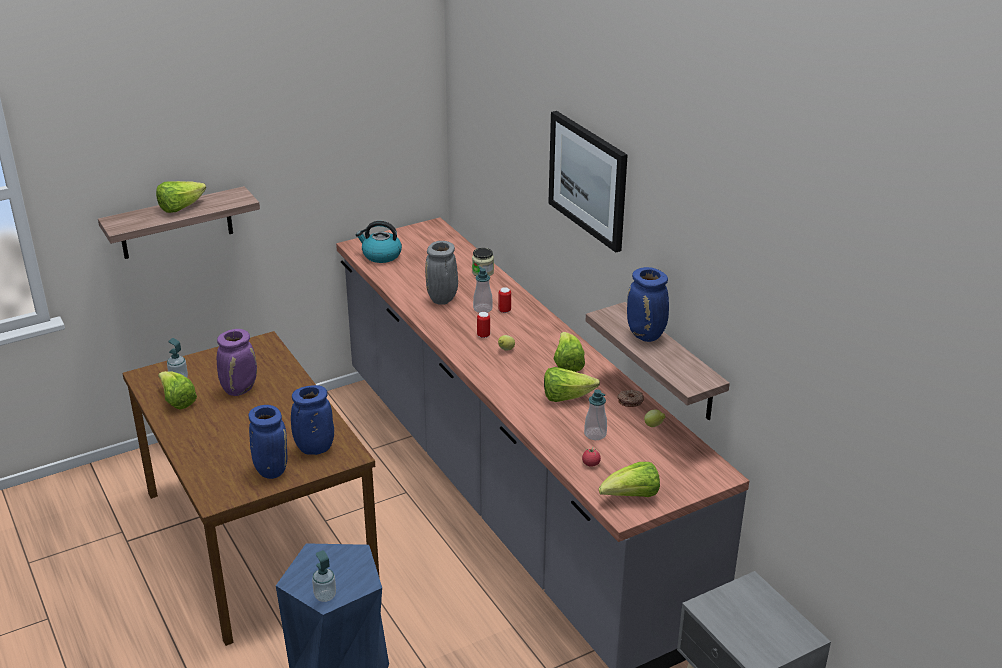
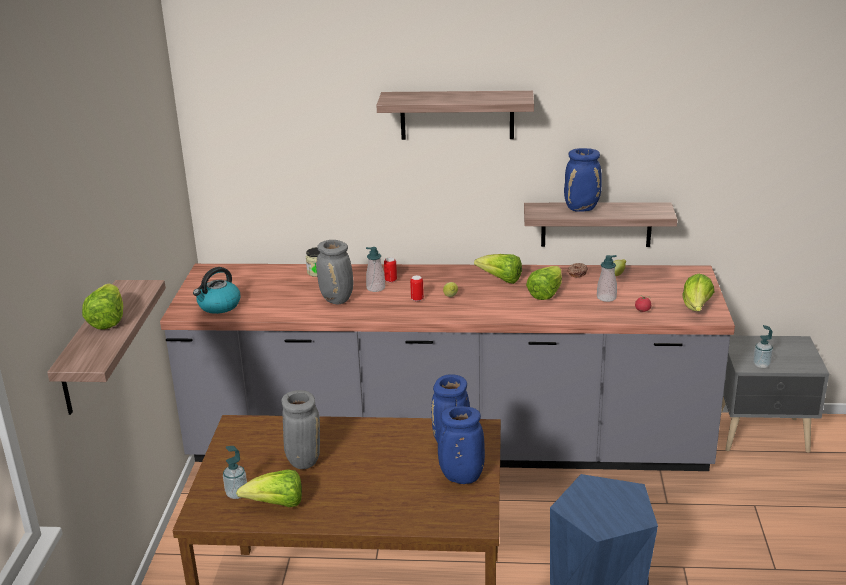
camera: 55 degrees left, 5 degrees down
purple vase [217,329,257,396] -> grey vase [281,390,320,469]
soap dispenser [312,550,336,602] -> soap dispenser moved to [753,325,773,368]
picture [548,111,628,253] -> shelf [376,91,534,140]

